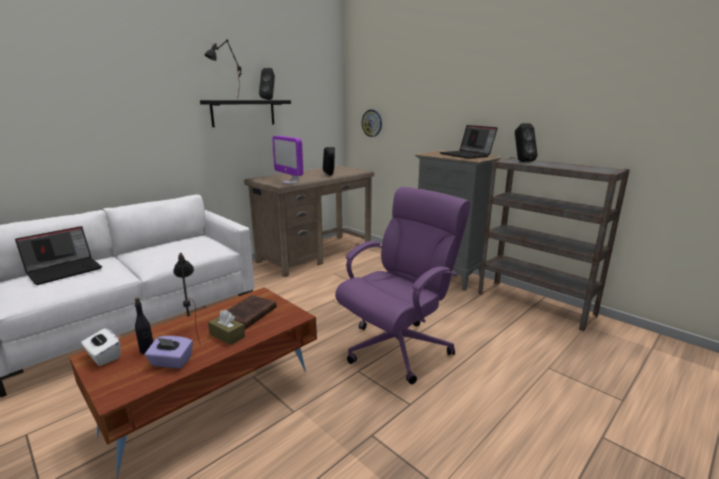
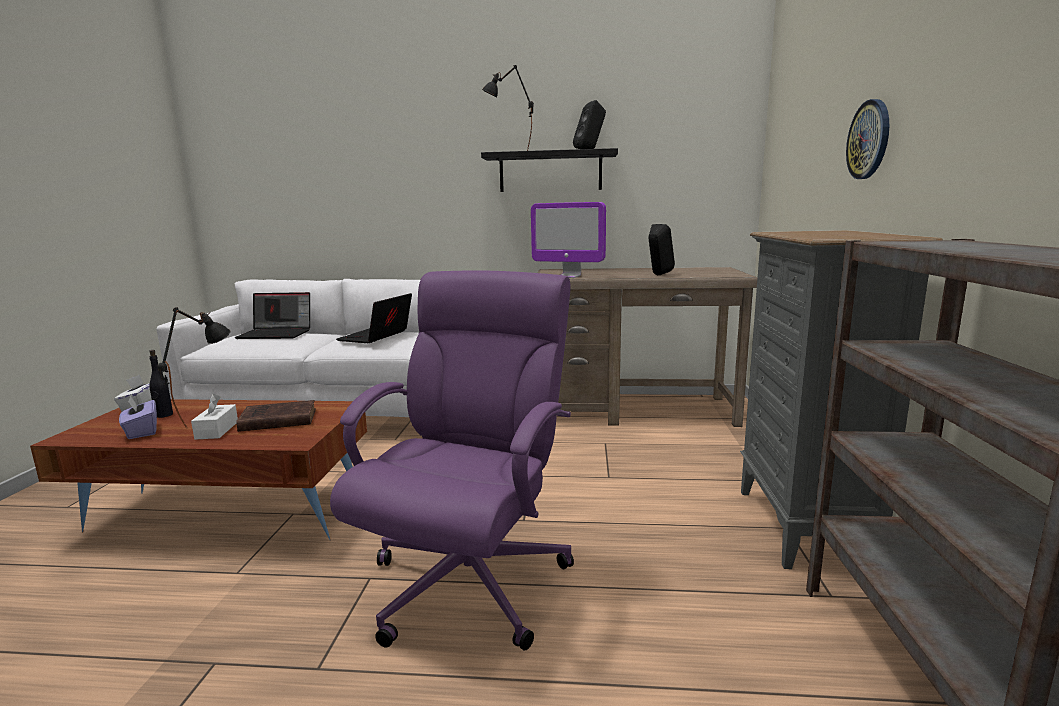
camera: 50 degrees right, 5 degrees down
brown tissue box [208,310,245,345] -> white tissue box [191,394,238,440]
monitor [272,136,303,184] -> monitor turned 75 degrees counterclockwise [531,202,606,278]
purple office chair [335,187,471,384] -> purple office chair turned 75 degrees counterclockwise [330,271,574,651]
wall clock [362,110,382,137] -> wall clock moved to [846,99,889,179]
laptop [440,125,498,159] -> laptop moved to [336,293,412,343]
black speaker [515,123,537,162] -> none

